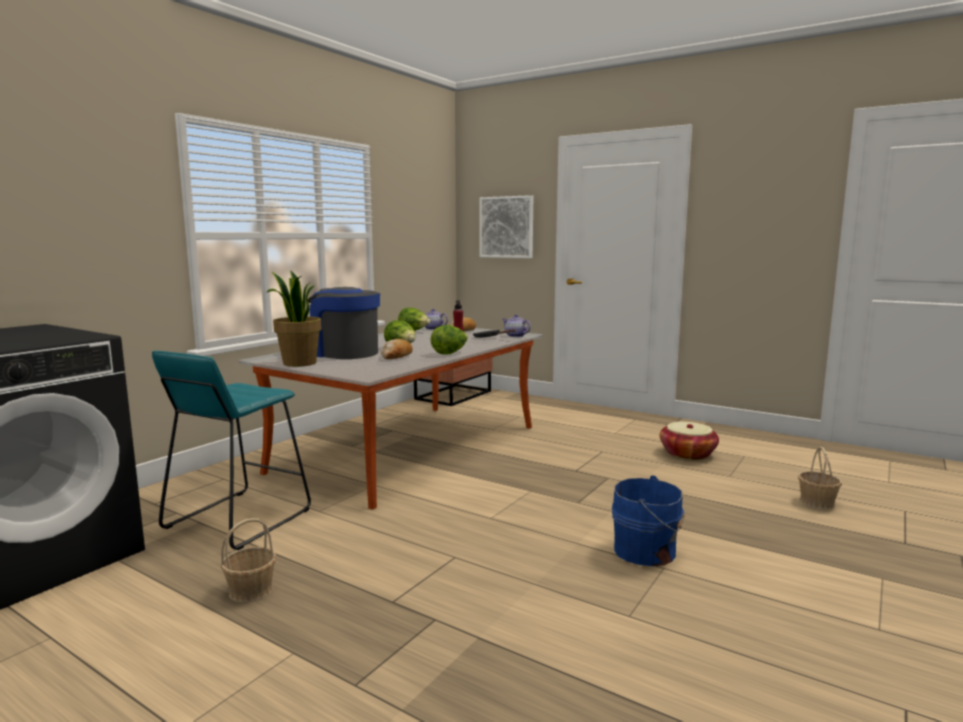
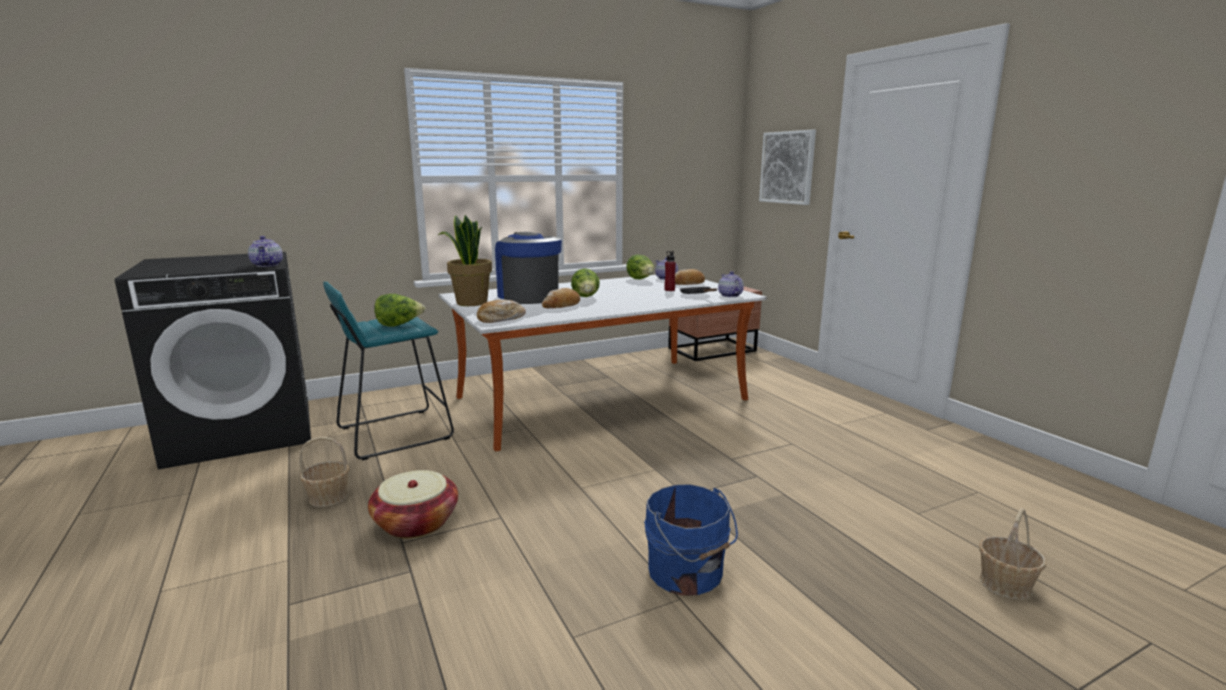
camera: 30 degrees right, 5 degrees up
lettuce [430,325,468,354] -> lettuce moved to [374,294,426,327]
basket [660,422,719,460] -> basket moved to [368,470,458,538]
none -> teapot [248,236,283,267]
none -> bread [477,300,526,323]

